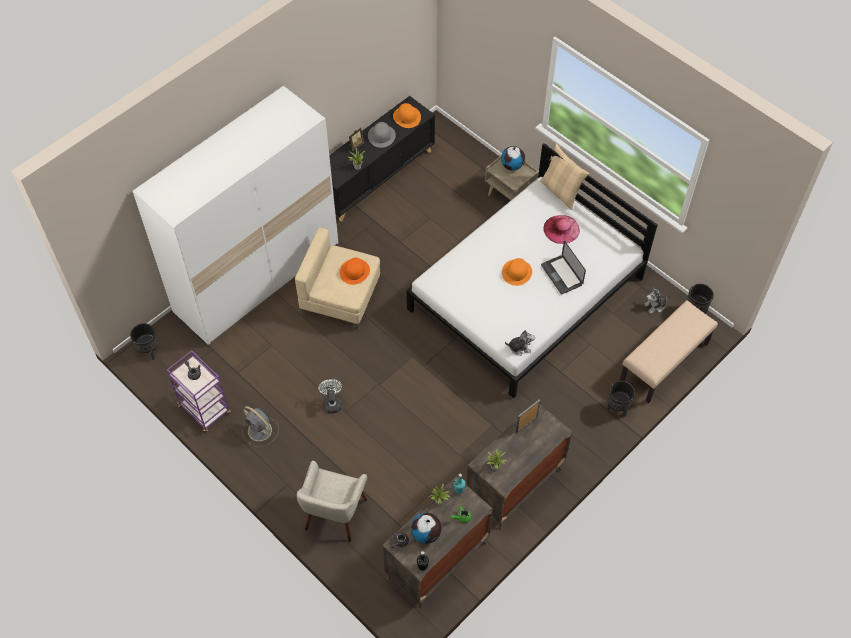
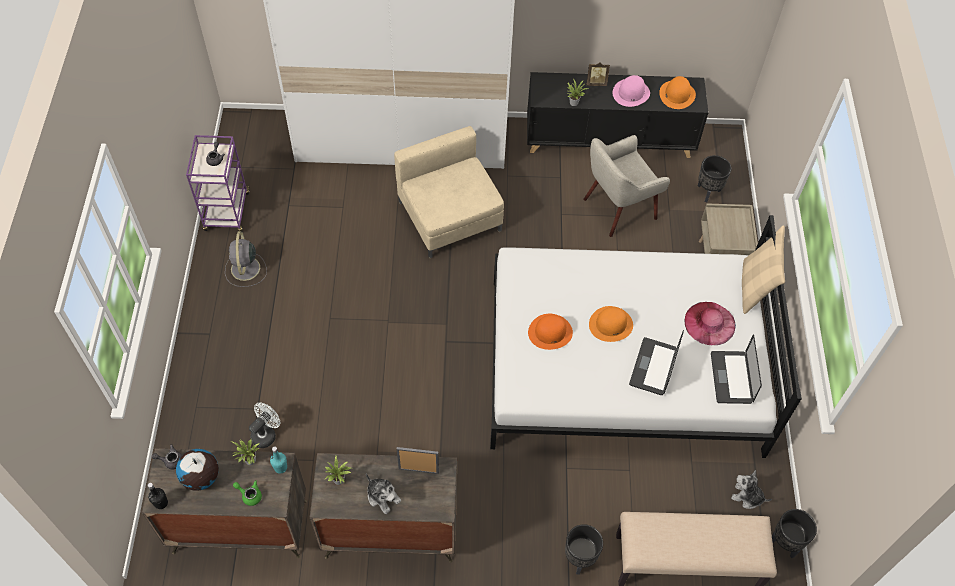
camera: 45 degrees right, 0 degrees up
black planter [130,323,158,360] -> black planter moved to [698,155,731,202]
beige armchair [297,460,367,542] -> beige armchair moved to [583,135,670,237]
white fan [318,379,342,414] -> white fan moved to [249,402,280,448]
orange hat [340,258,370,285] -> orange hat moved to [528,314,573,350]
grey hat [368,122,396,148] -> pink hat [613,75,650,107]
globe [501,146,525,171] -> none
plush toy [505,330,535,356] -> plush toy moved to [366,474,401,514]
none -> laptop [711,335,762,404]

